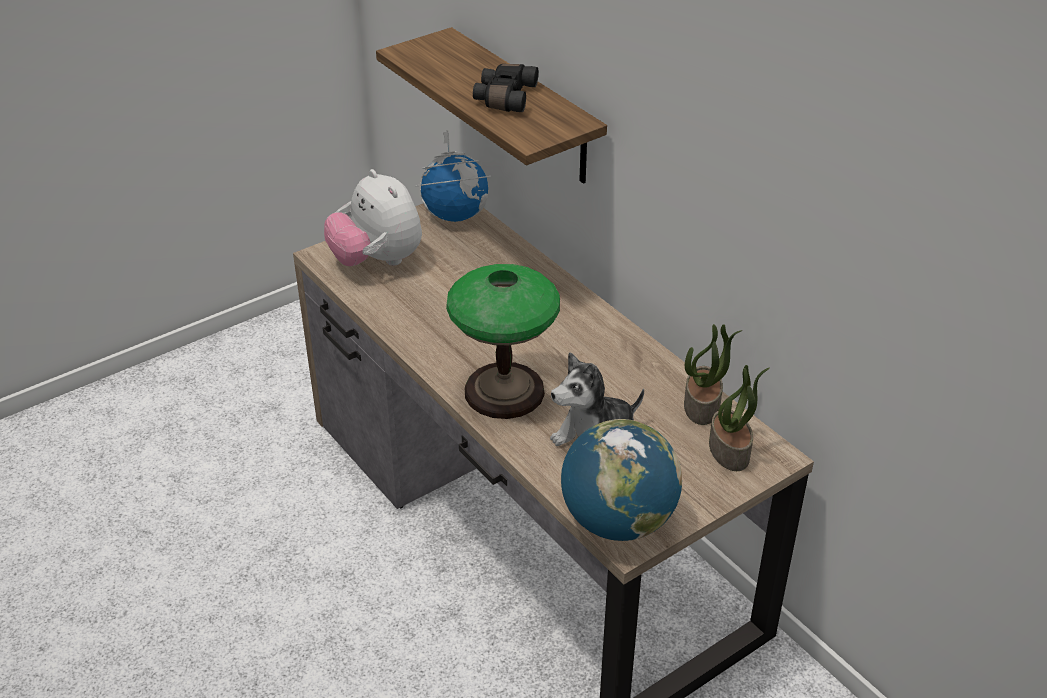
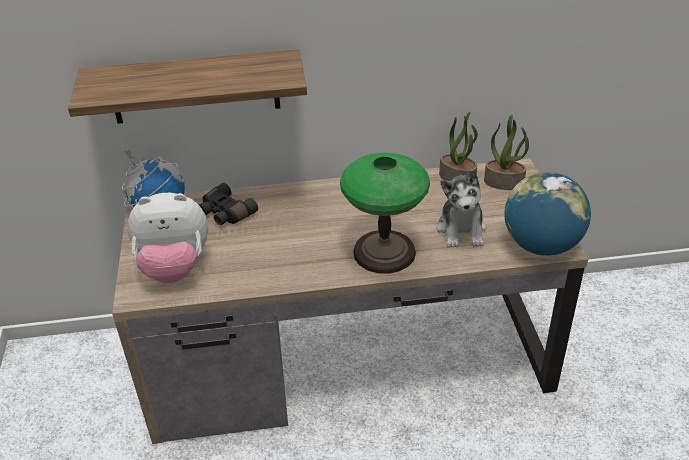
camera: 60 degrees left, 0 degrees up
black binoculars [473,64,539,112] -> black binoculars moved to [199,183,258,226]

